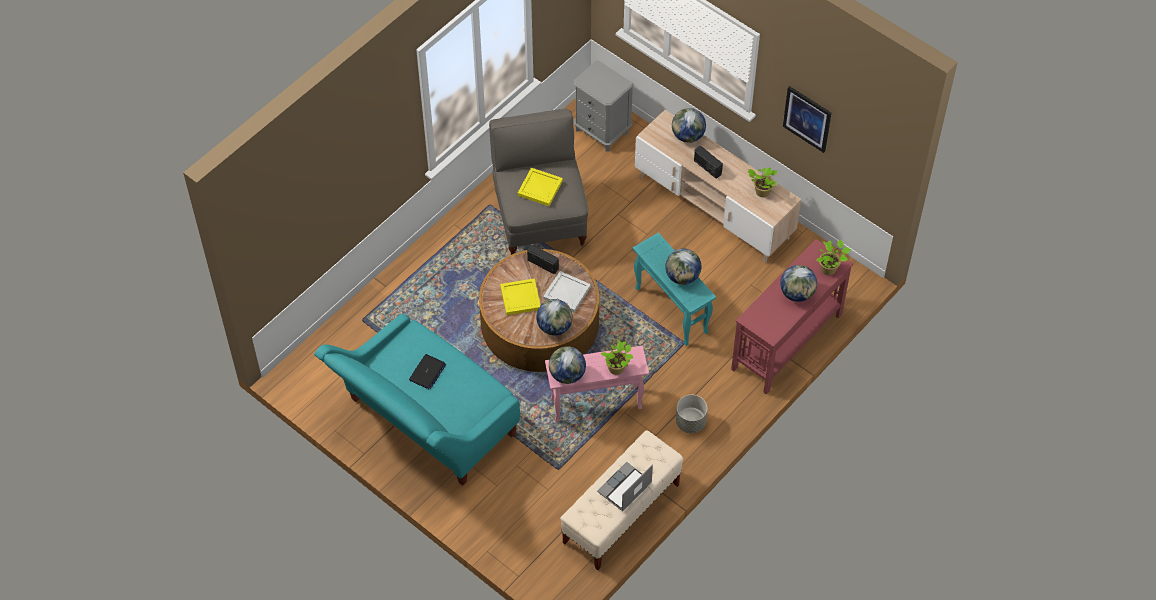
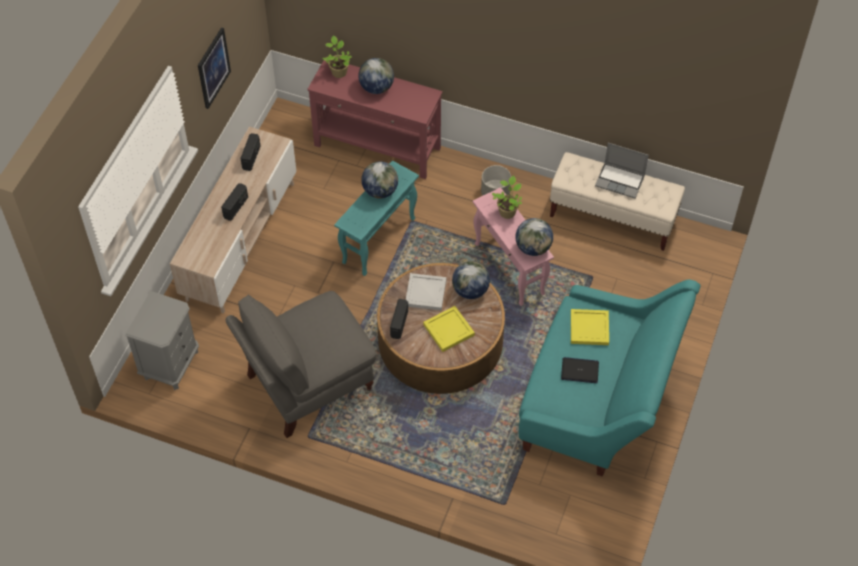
camera: 110 degrees left, 0 degrees up
yellow tray [518,168,563,206] -> yellow tray moved to [571,309,609,345]
globe [672,108,706,143] -> none
potted plant [748,167,777,197] -> radio [241,133,260,171]

